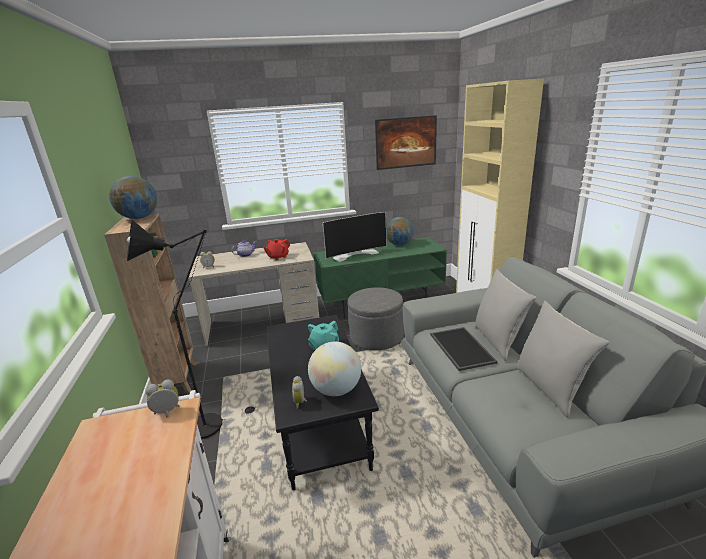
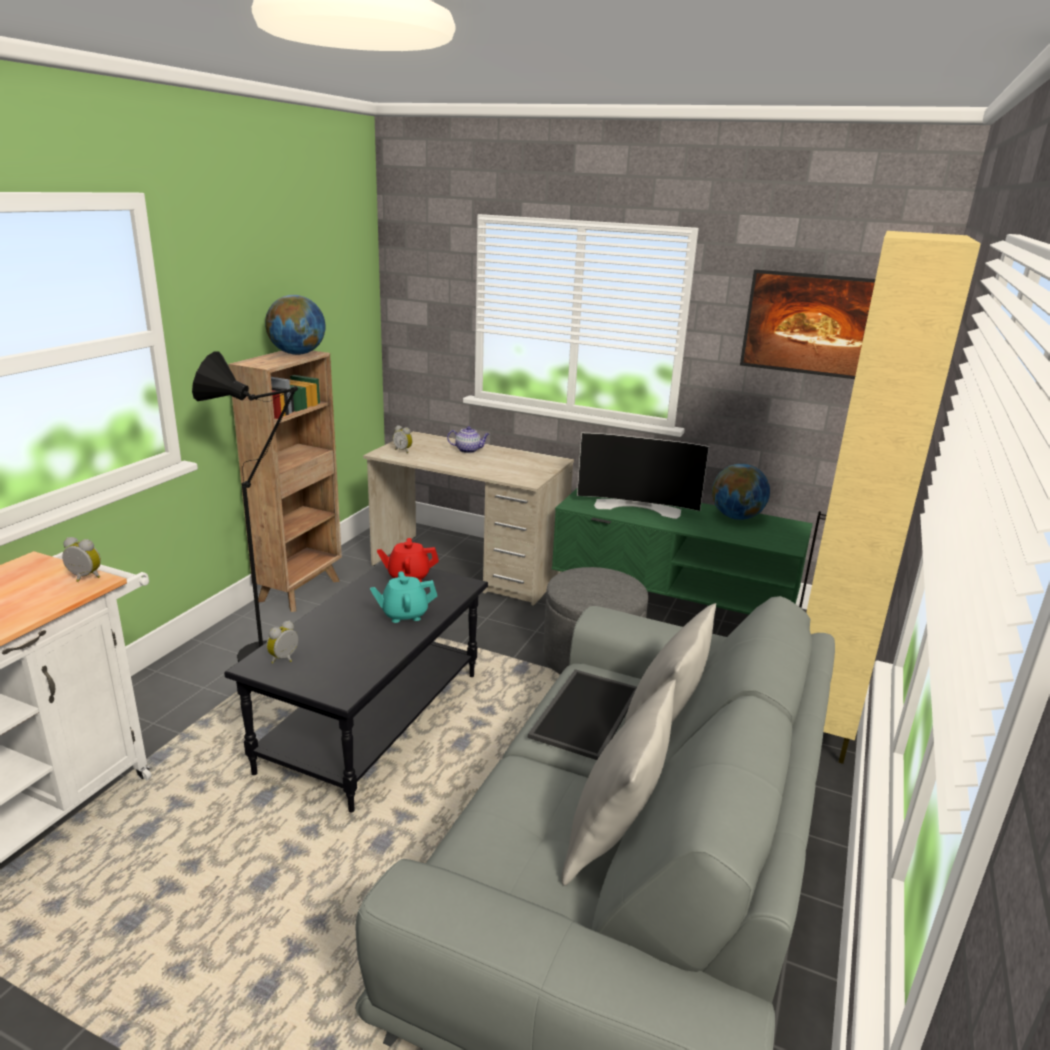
camera: 35 degrees right, 0 degrees up
red teapot [263,239,290,260] -> red teapot moved to [377,538,439,582]
globe [308,342,361,396] -> none

